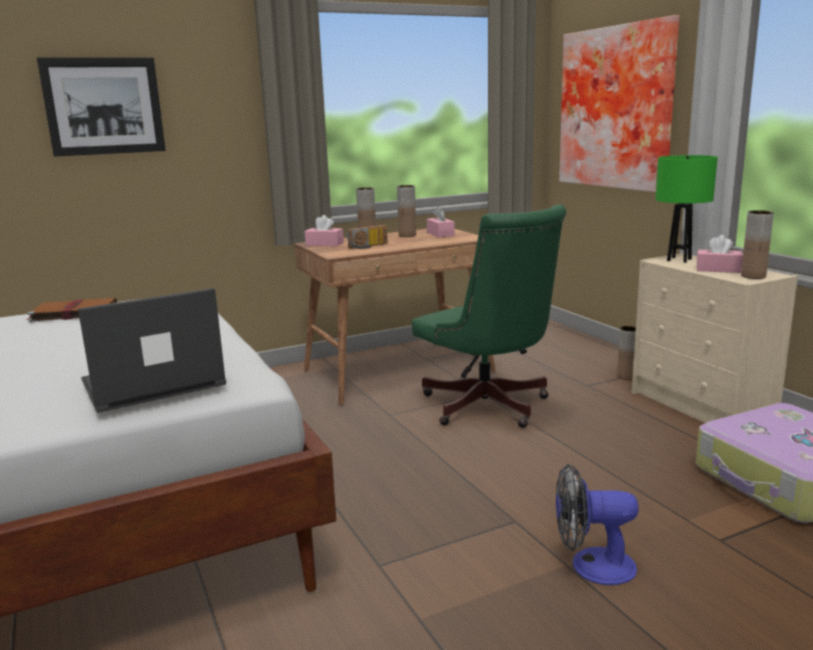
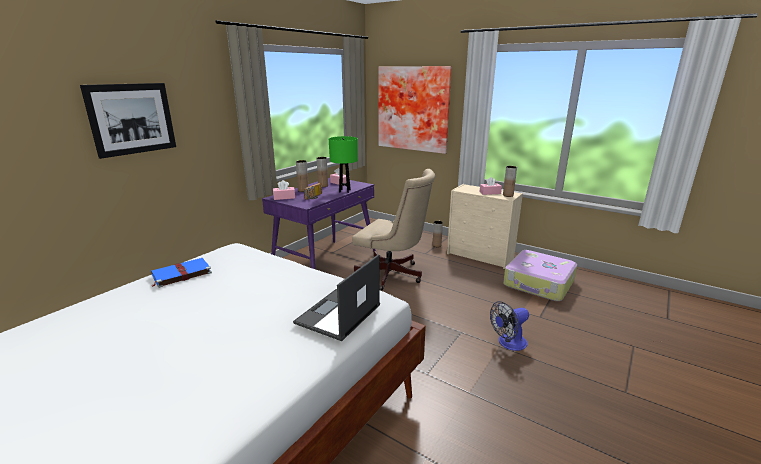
camera: 30 degrees left, 5 degrees up
brown book [27,298,117,322] -> blue book [151,258,212,288]
brown desk [294,229,496,406] -> purple desk [262,178,376,269]
green office chair [412,204,567,428] -> beige office chair [352,169,435,291]
green table lamp [655,155,718,263] -> green table lamp moved to [329,136,358,193]

